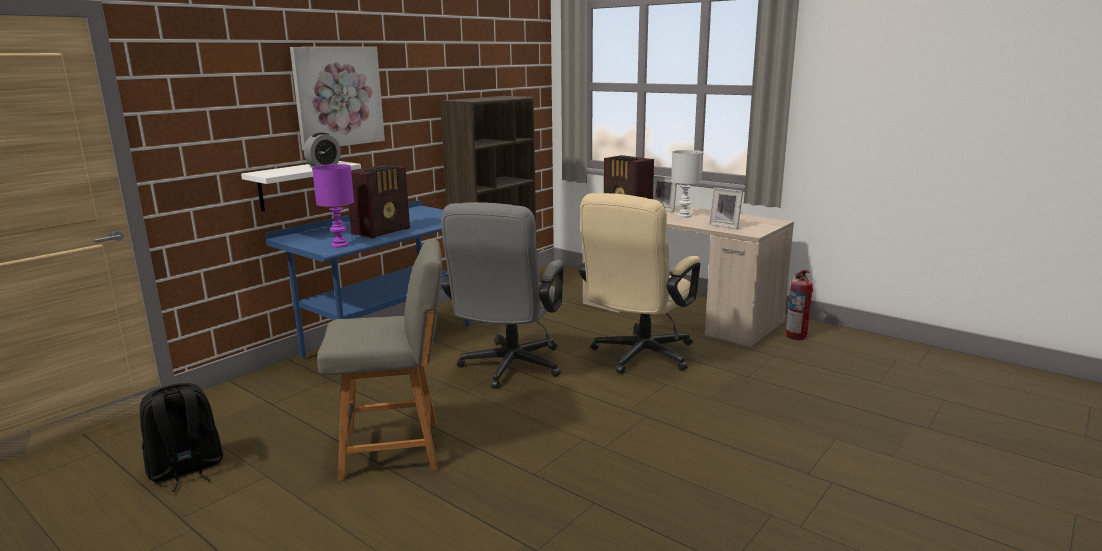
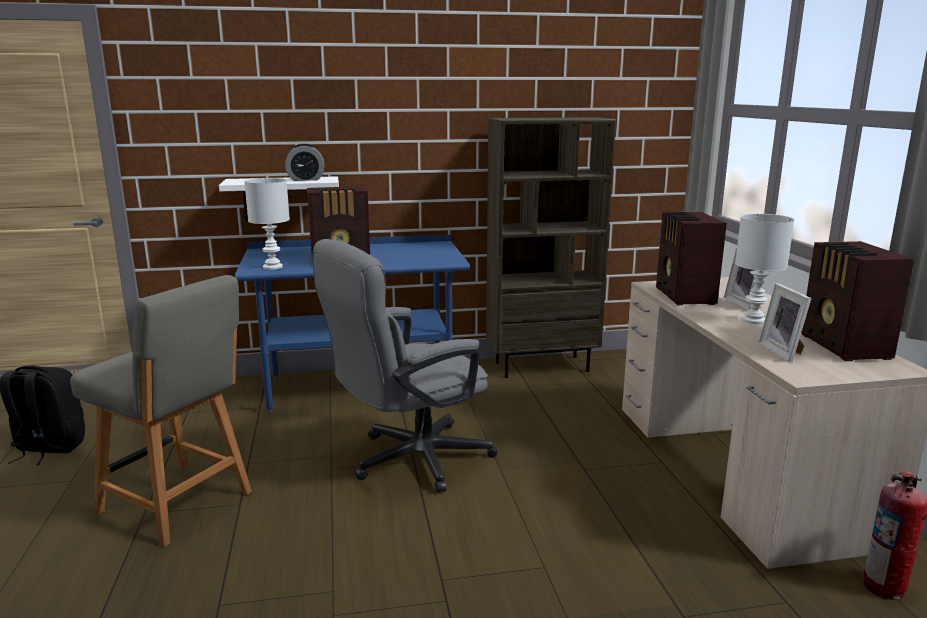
camera: 40 degrees right, 0 degrees up
picture [290,47,385,150] -> none
purple table lamp [312,164,354,248] -> white table lamp [244,178,290,270]
beige office chair [579,193,700,374] -> none
none -> radio [801,241,914,361]

